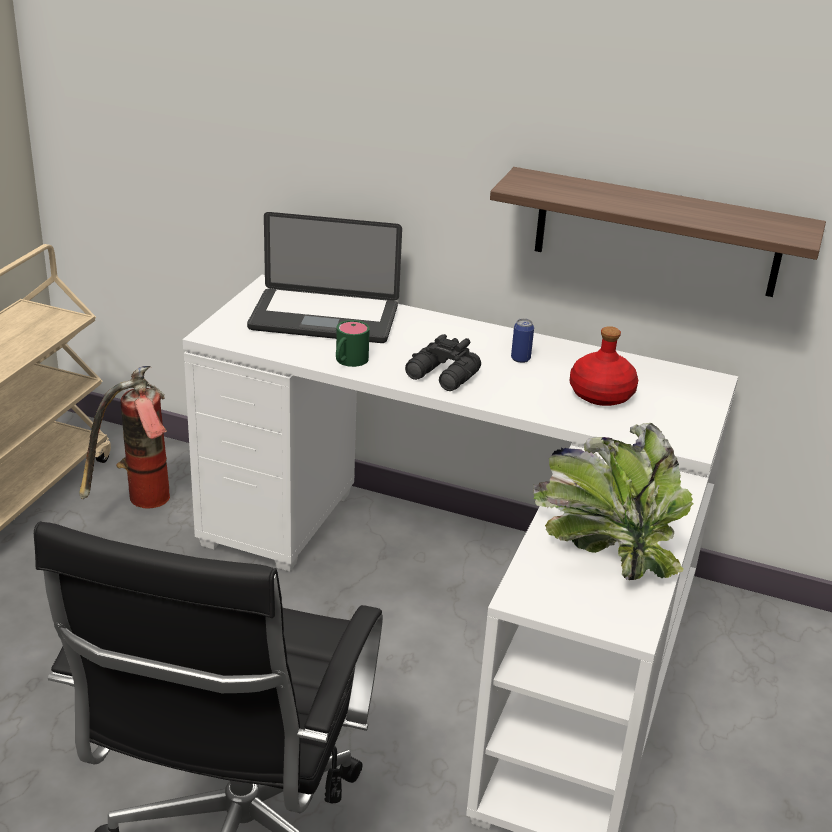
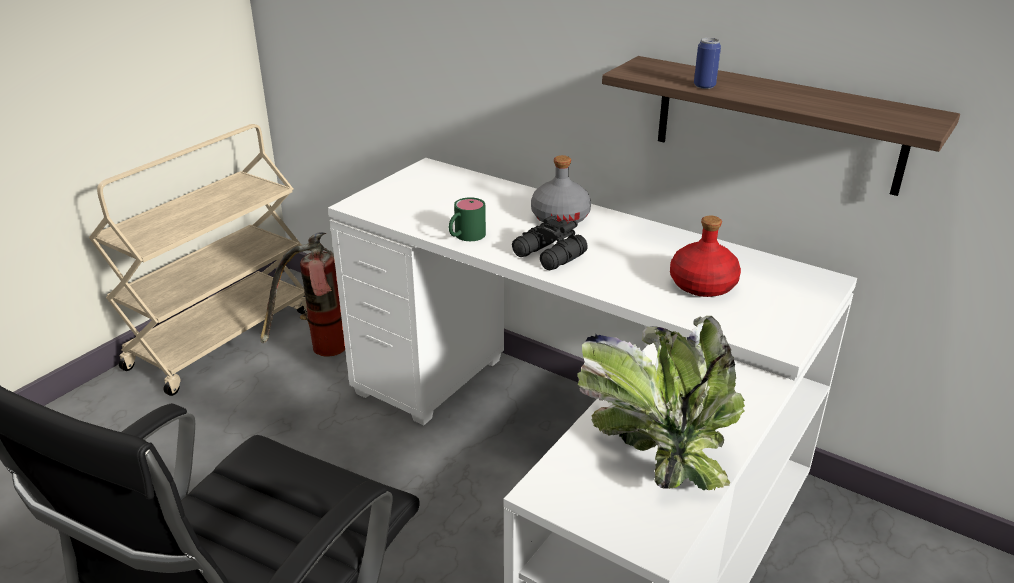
camera: 15 degrees right, 0 degrees up
laptop [247,212,402,343] -> none
can [511,318,534,363] -> can moved to [694,38,721,89]
none -> grey bottle [531,155,591,224]

